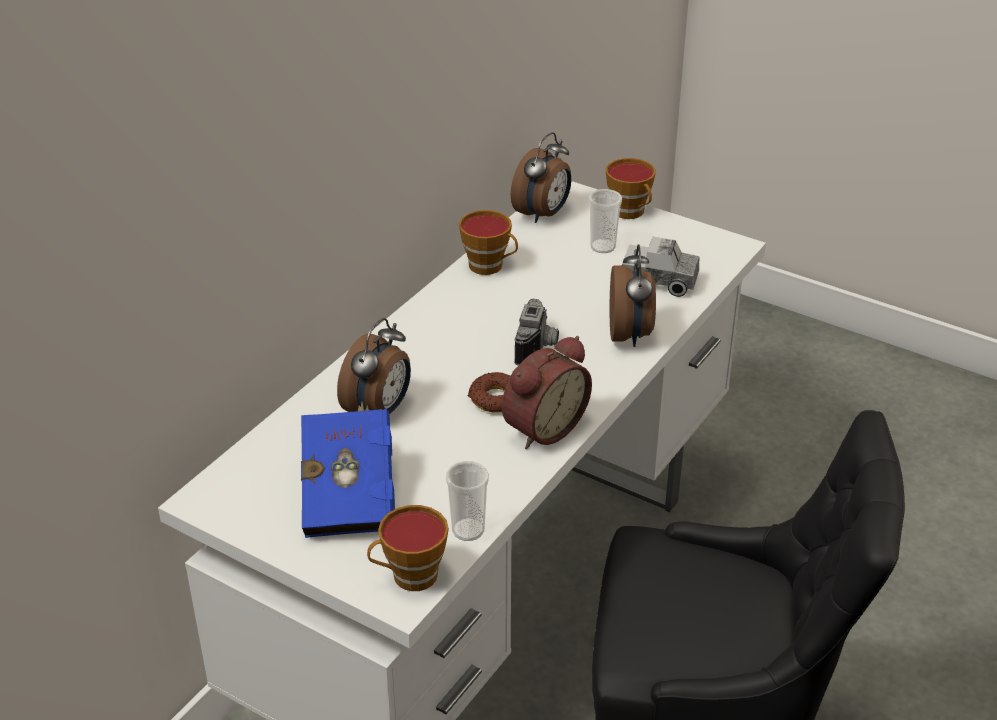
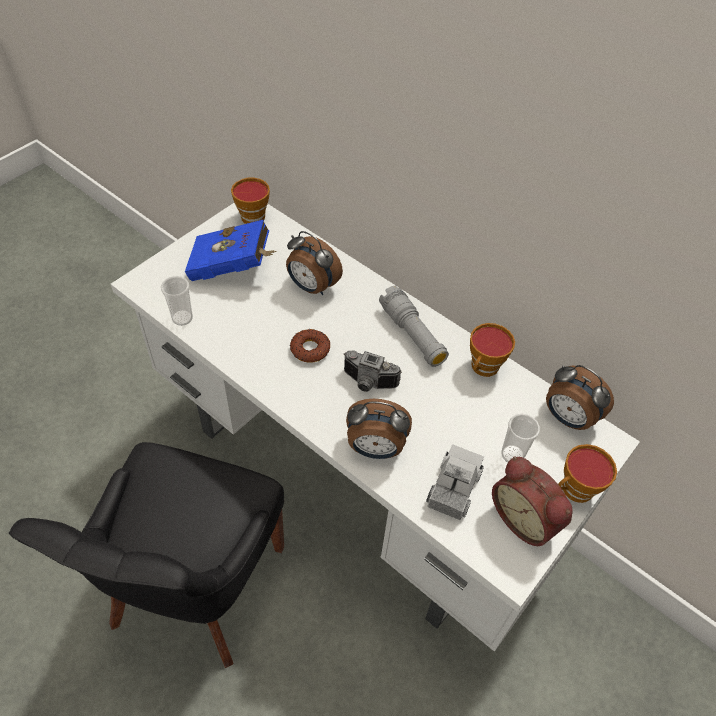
camera: 95 degrees right, 15 degrees up
cup [367,505,449,591] -> cup moved to [231,178,270,224]
alarm clock [502,336,592,449] -> alarm clock moved to [492,456,573,546]
none -> grey flashlight [379,286,449,367]

